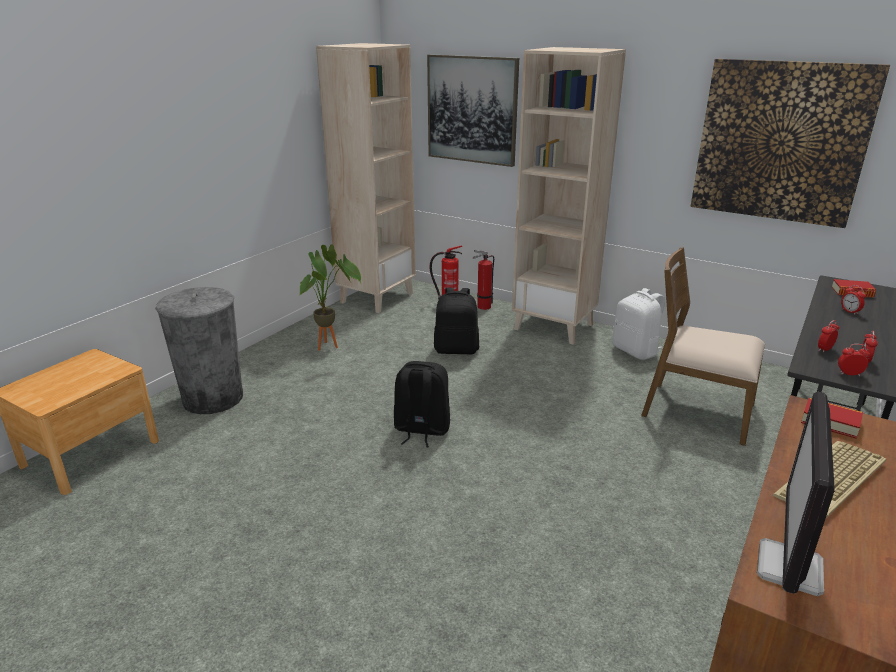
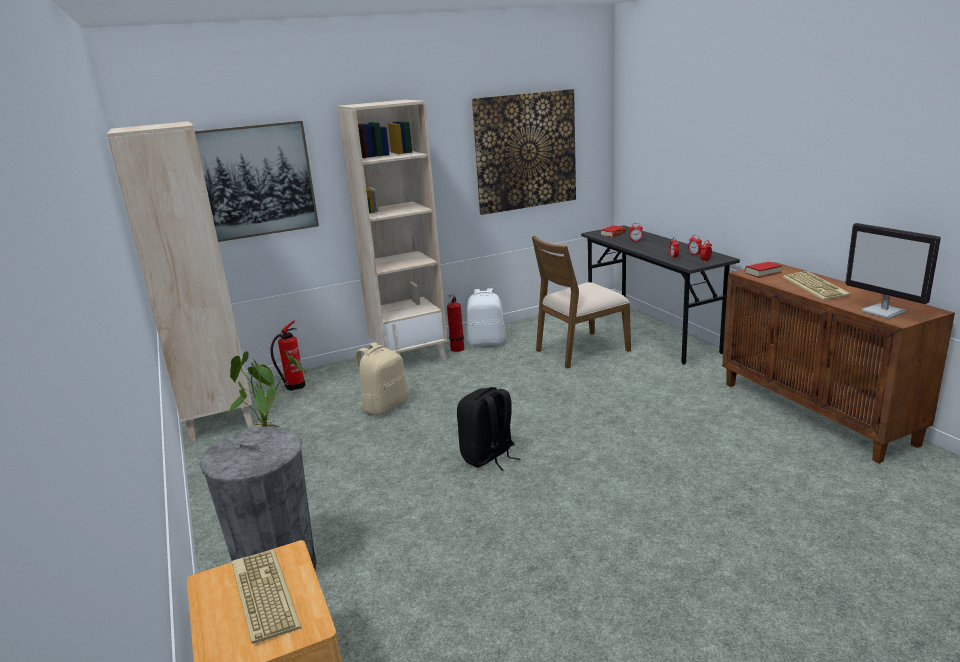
camera: 55 degrees left, 5 degrees down
black backpack [434,288,479,354] -> beige backpack [355,342,407,416]
fire extinguisher [472,250,494,310] -> fire extinguisher moved to [447,294,464,352]
none -> keyboard [232,550,302,644]

